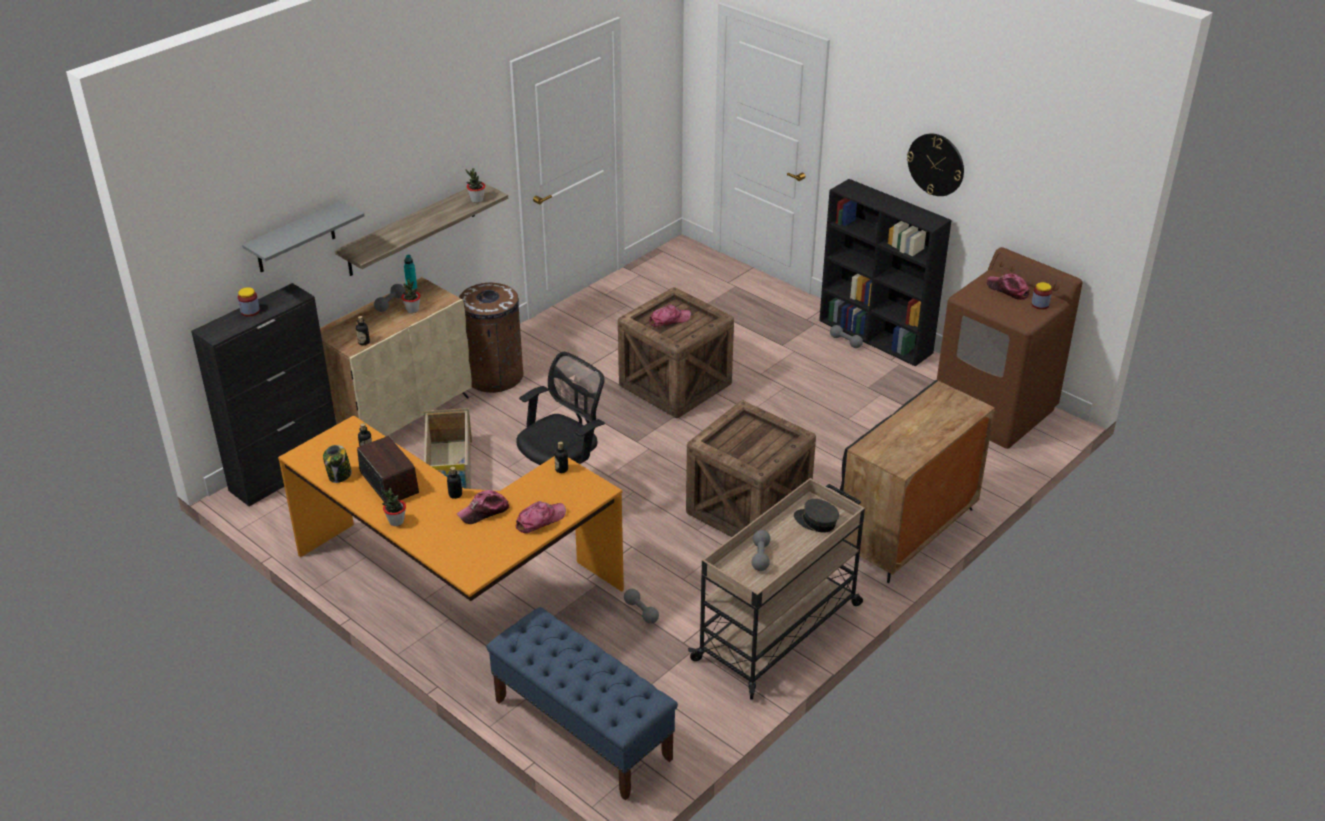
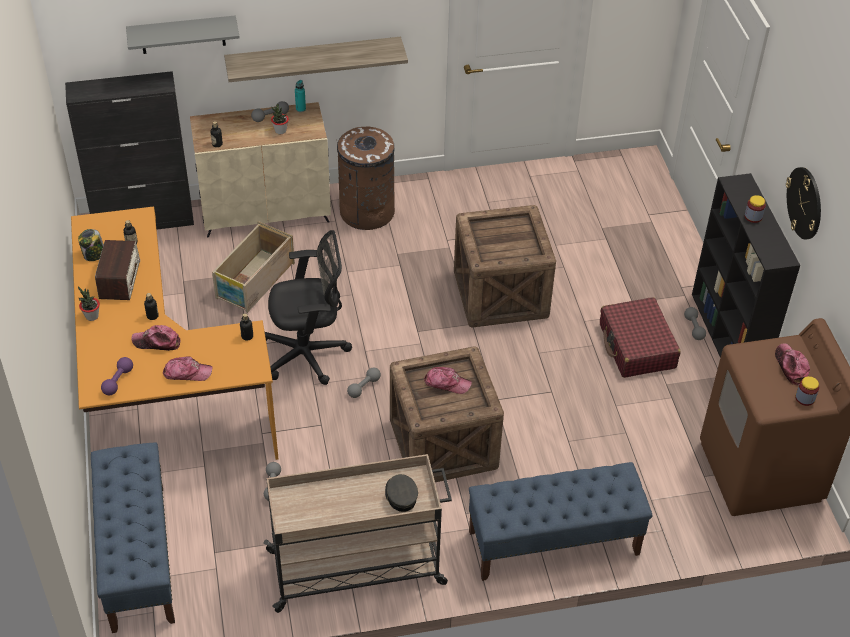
camera: 35 degrees right, 10 degrees up
jar [238,287,260,317] -> jar moved to [745,195,766,223]
potted plant [466,168,485,203] -> none
cap [649,304,691,327] -> cap moved to [424,367,472,394]
grey dumbbell [752,530,770,571] -> grey dumbbell moved to [347,368,381,398]
black cabinet [839,380,995,583] -> blue bench [469,462,652,581]
none -> purple dumbbell [101,357,133,395]
none -> red suitcase [600,297,680,378]

